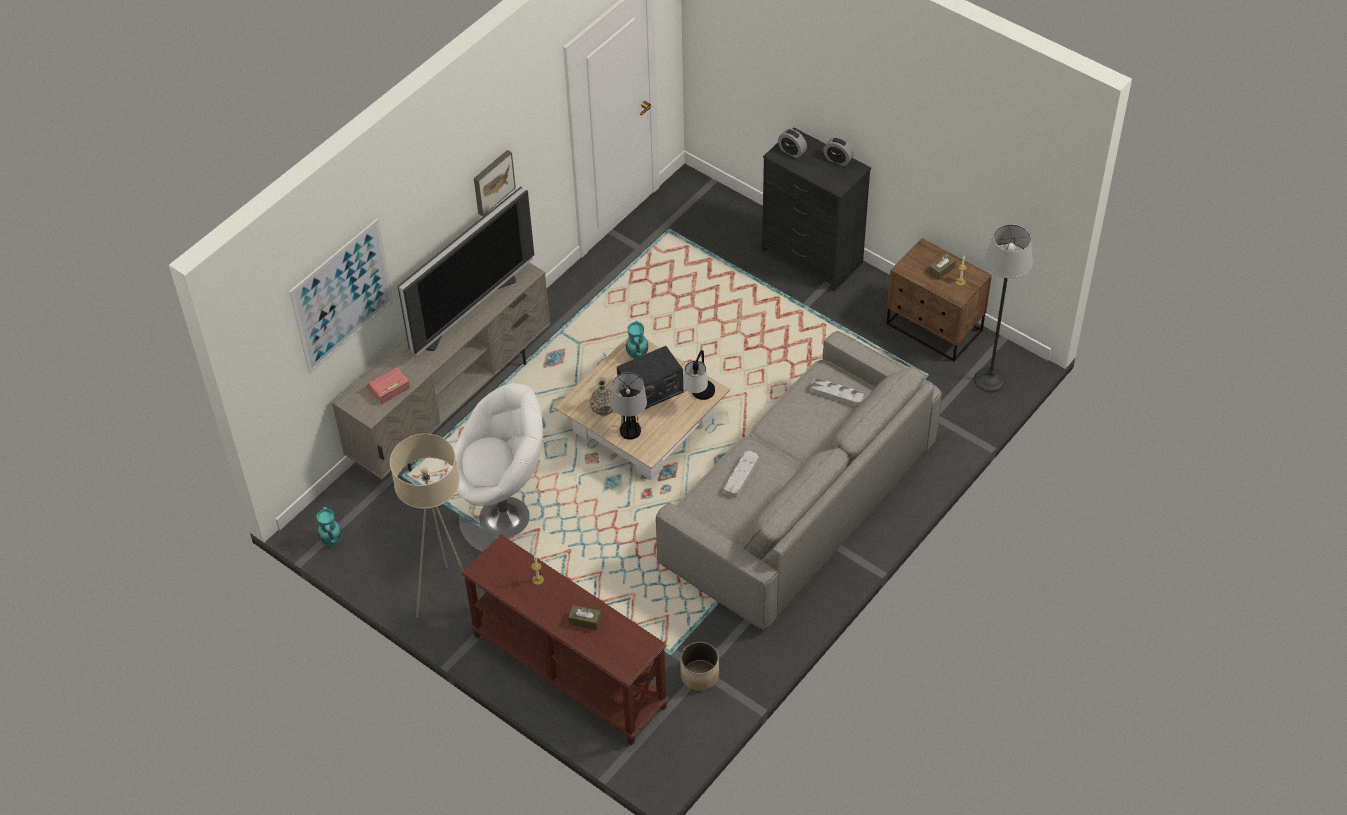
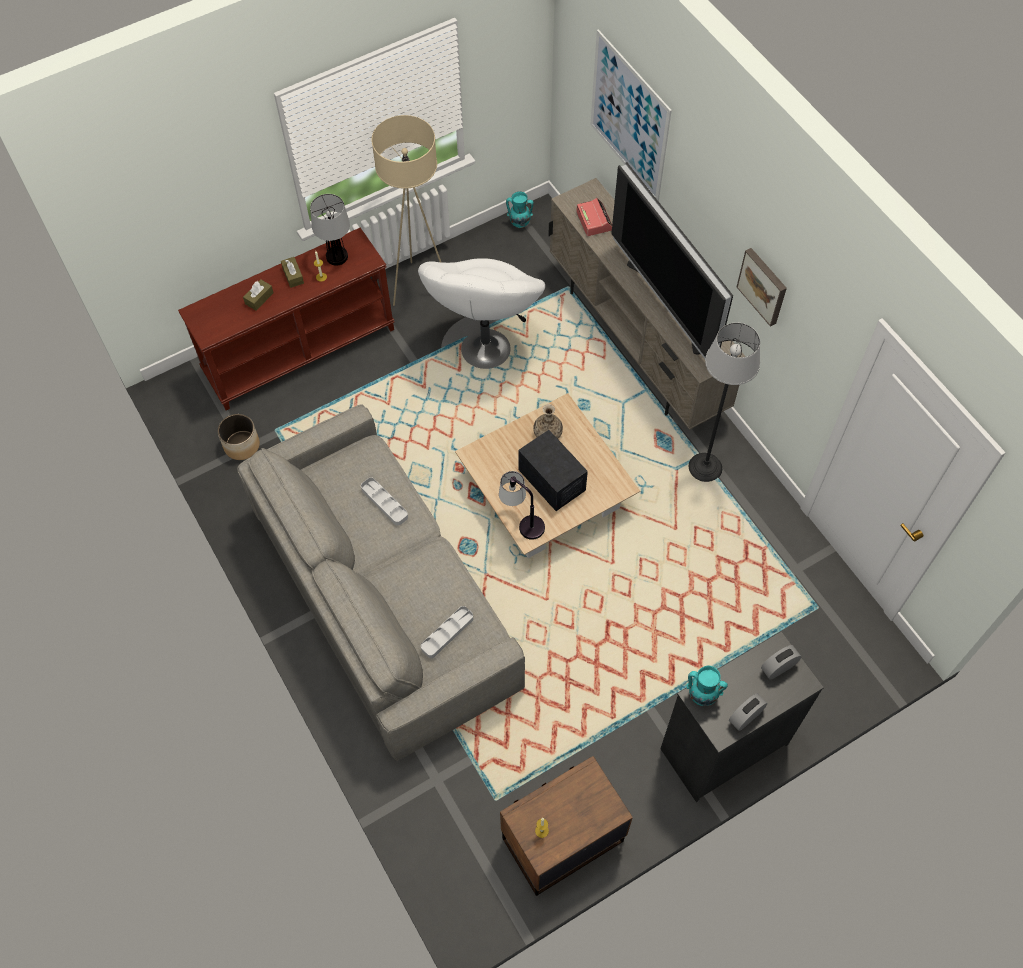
camera: 110 degrees right, 10 degrees up
table lamp [611,373,647,440] -> table lamp moved to [310,194,350,266]
radio [617,346,683,409] -> radio turned 150 degrees clockwise [518,430,588,511]
turquoise vase [626,320,648,359] -> turquoise vase moved to [687,665,728,706]
brown tissue box [929,253,956,280] -> brown tissue box moved to [281,257,304,288]
floor lamp [974,224,1033,393] -> floor lamp moved to [689,323,760,482]

